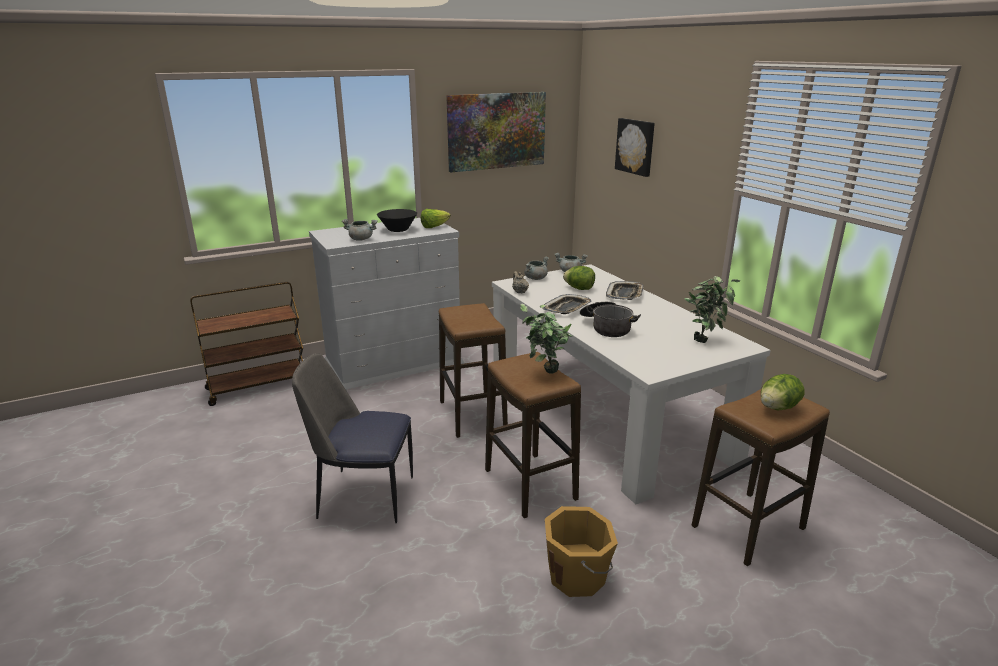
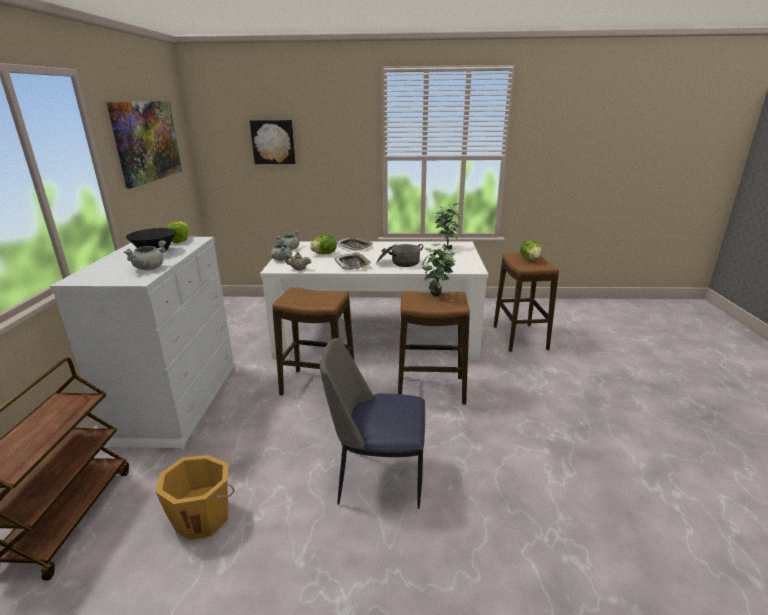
camera: 60 degrees left, 0 degrees up
chair [292,353,413,523] -> chair turned 60 degrees clockwise [320,338,425,509]
orange bucket [545,506,618,597] -> orange bucket moved to [156,455,235,540]

